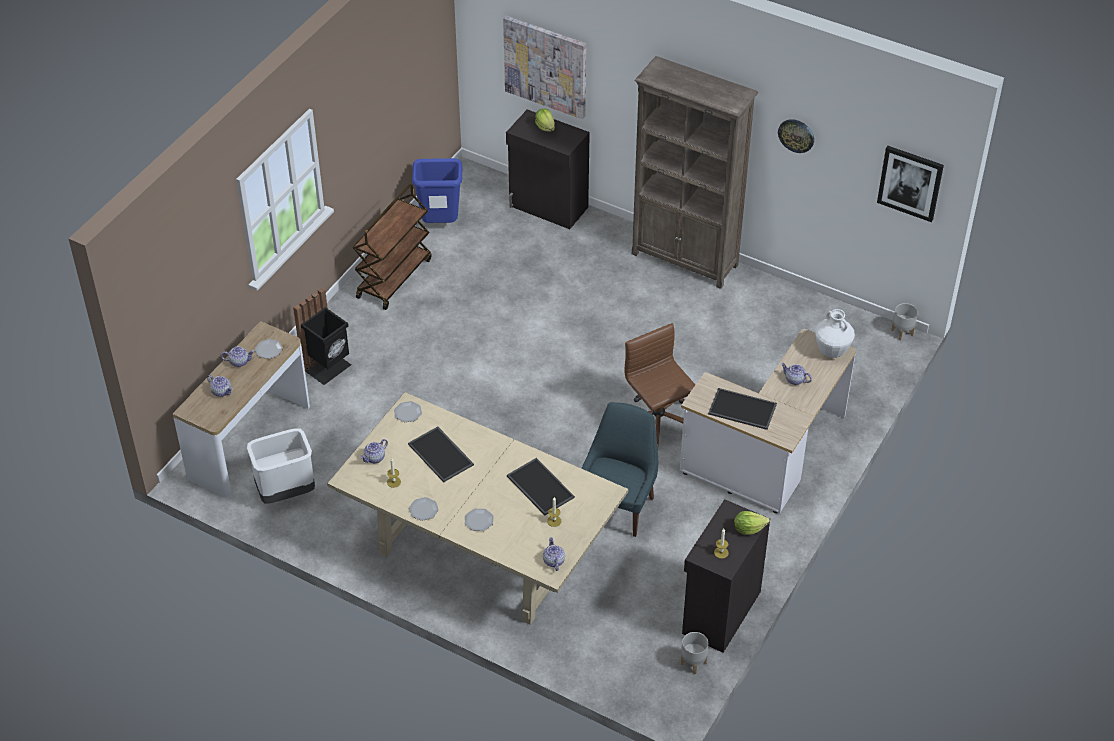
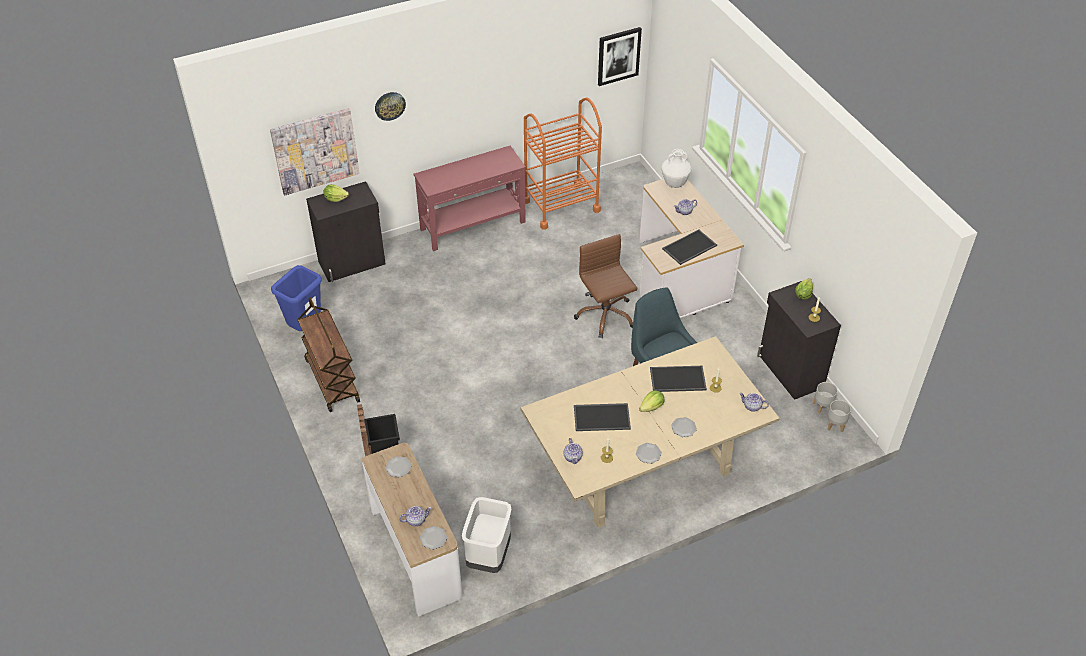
camera: 55 degrees left, 0 degrees up
teapot [221,347,255,367] -> none
plate [394,401,422,422] -> plate moved to [420,526,447,550]
brown office chair [625,323,695,448] -> brown office chair turned 60 degrees clockwise [574,234,637,338]
brown bookcase [632,56,758,289] -> red console table [414,146,526,251]
wall clock [778,119,814,153] -> wall clock moved to [375,92,406,121]
grey planter [891,303,918,340] -> grey planter moved to [827,400,851,432]
none -> orange cart [524,97,602,230]
none -> lettuce [639,391,665,412]

